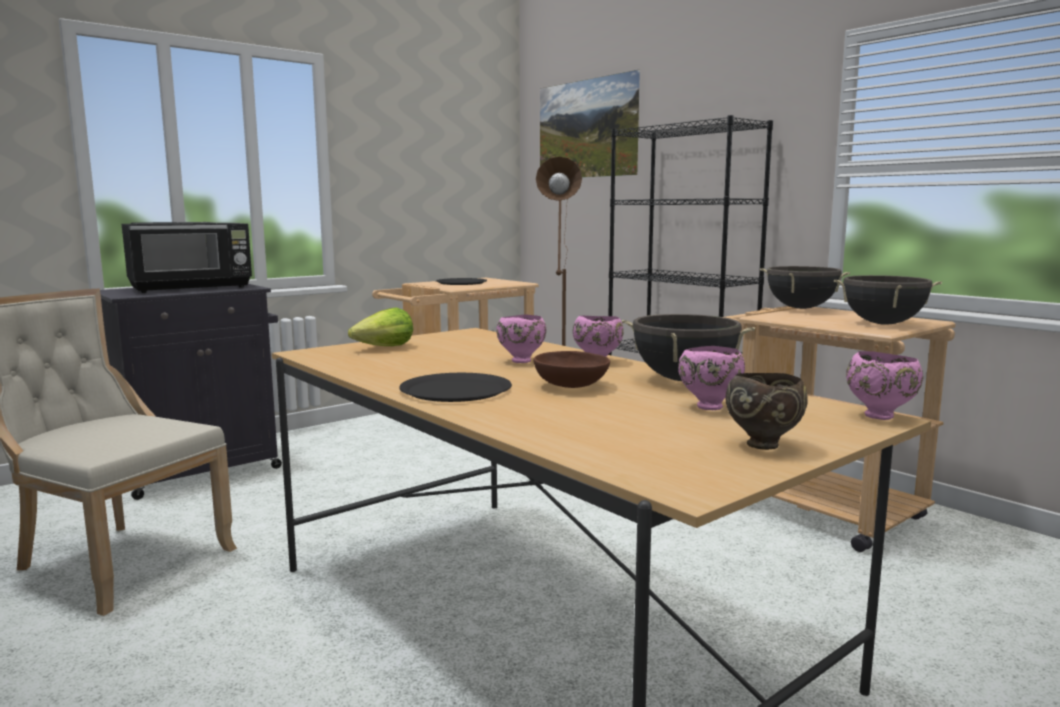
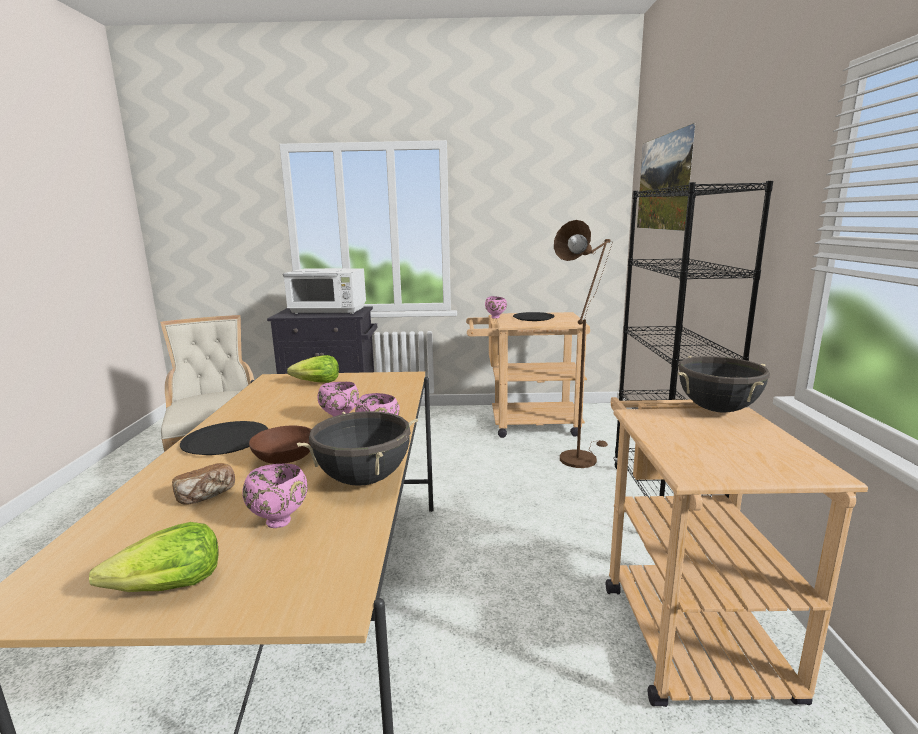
camera: 40 degrees right, 5 degrees up
black microwave [122,222,252,293] -> white microwave [283,268,366,314]
brown bowl [725,373,808,450] -> lettuce [89,522,219,592]
black cooking pot [834,275,942,325] -> none
pink bowl [846,351,923,420] -> pink bowl moved to [485,296,507,319]
none -> bread [172,463,235,504]

